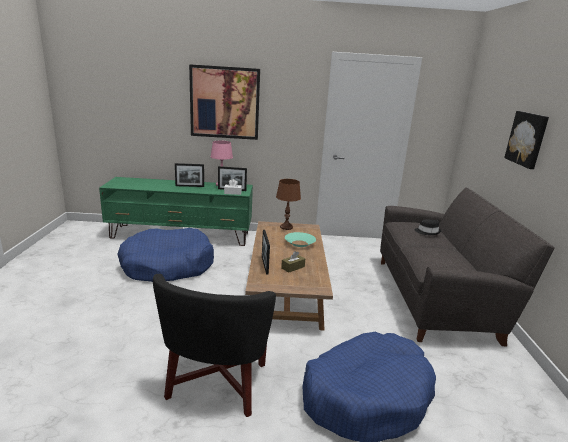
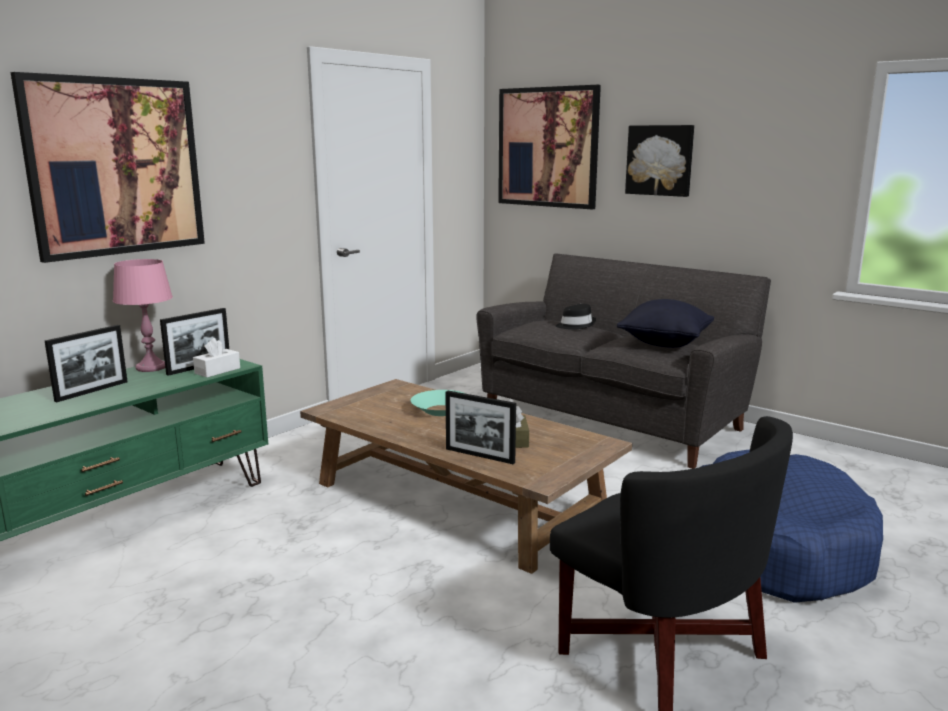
camera: 50 degrees left, 5 degrees down
blue dog bed [117,228,214,282] -> none
brown table lamp [276,179,301,230] -> none
none -> picture [498,85,601,209]
none -> black pillow [616,299,714,348]

